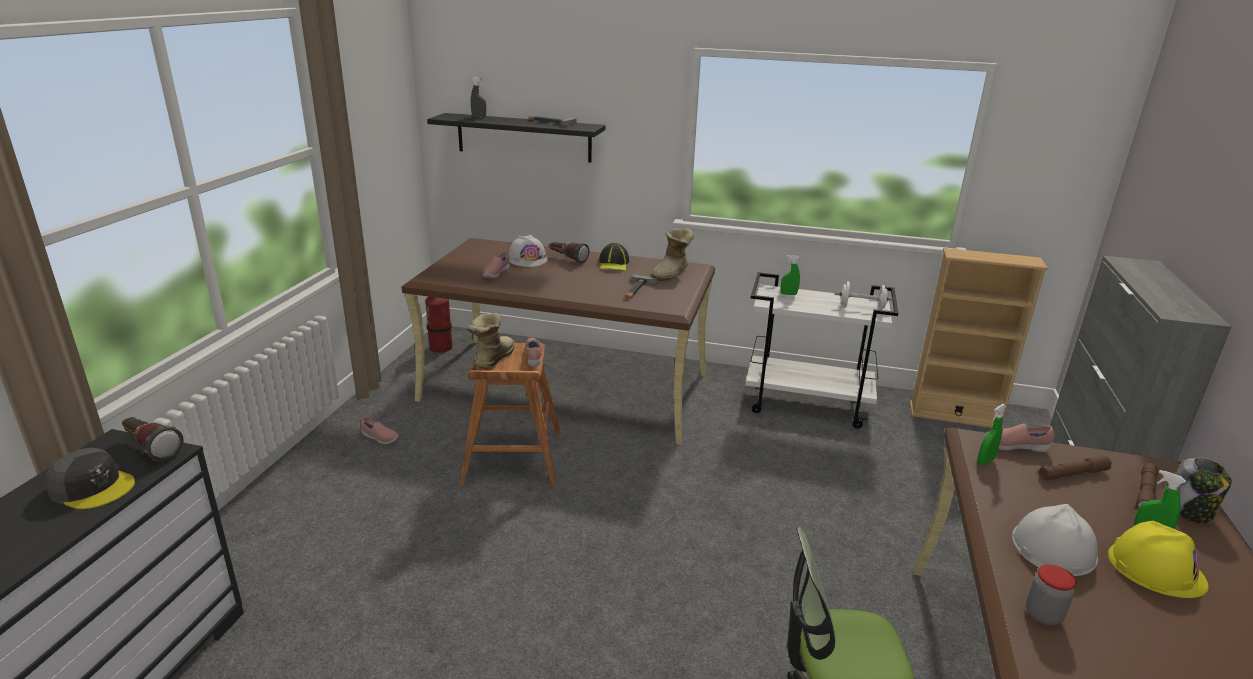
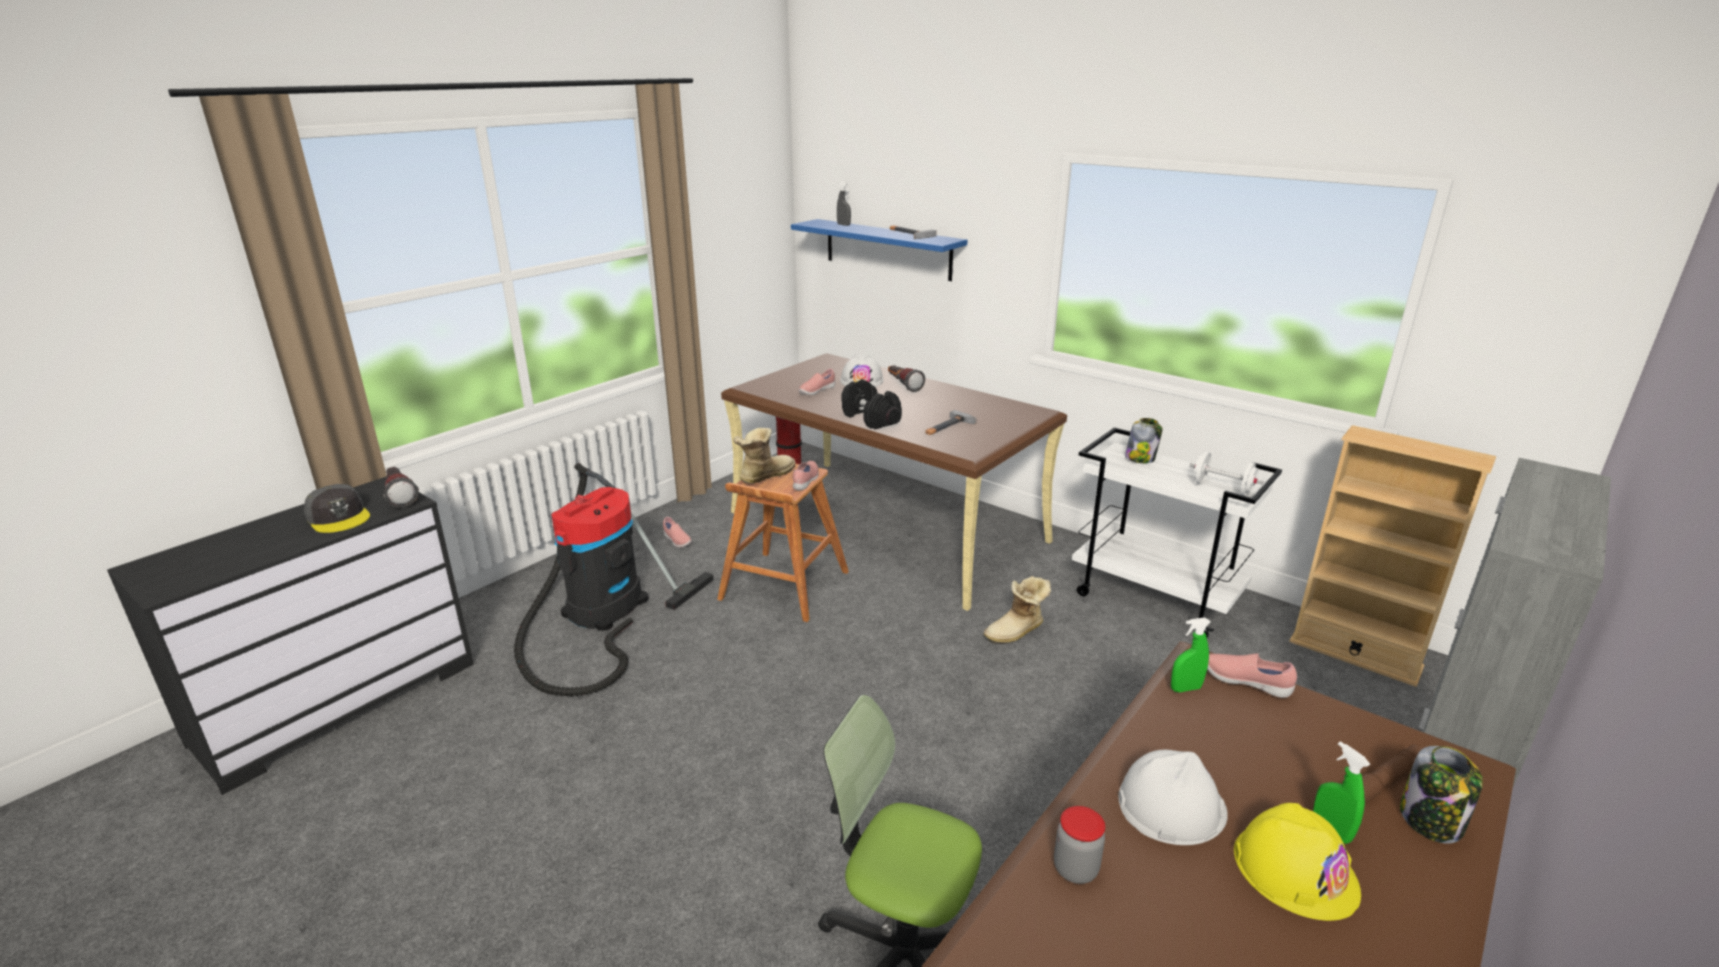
camera: 25 degrees right, 0 degrees up
black shelf [427,113,606,163] -> blue shelf [791,219,967,281]
cap [599,243,629,271] -> none
boot [651,228,694,281] -> boot moved to [984,576,1051,644]
green spray bottle [781,255,800,295] -> jar [1125,418,1162,463]
brown flashlight [1039,455,1112,480] -> none
none -> vacuum cleaner [514,463,714,696]
none -> black dumbbell [841,379,902,429]

